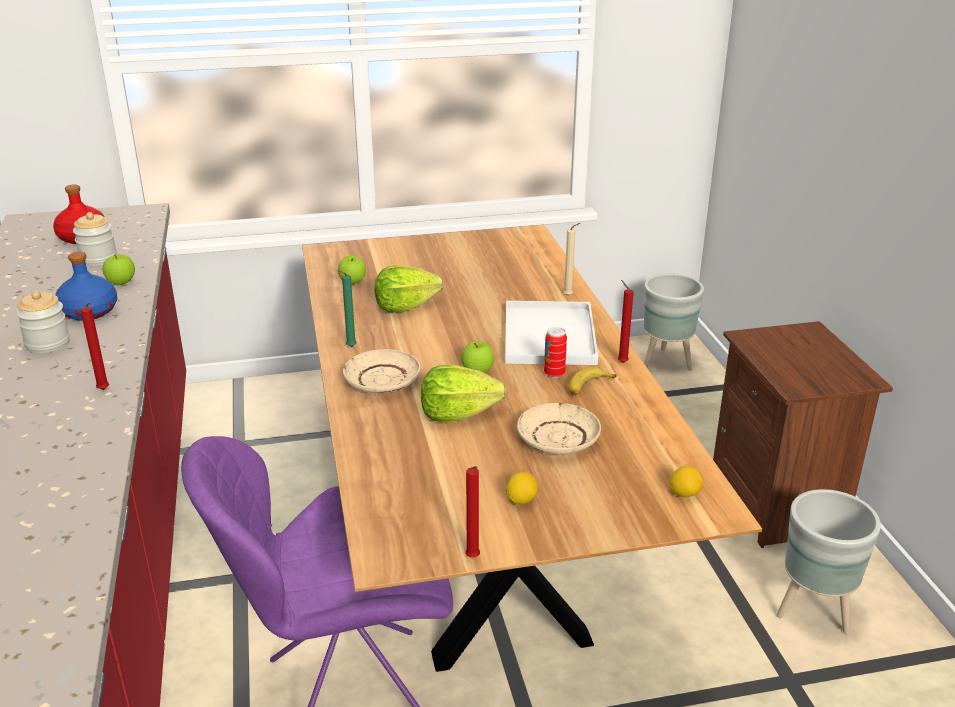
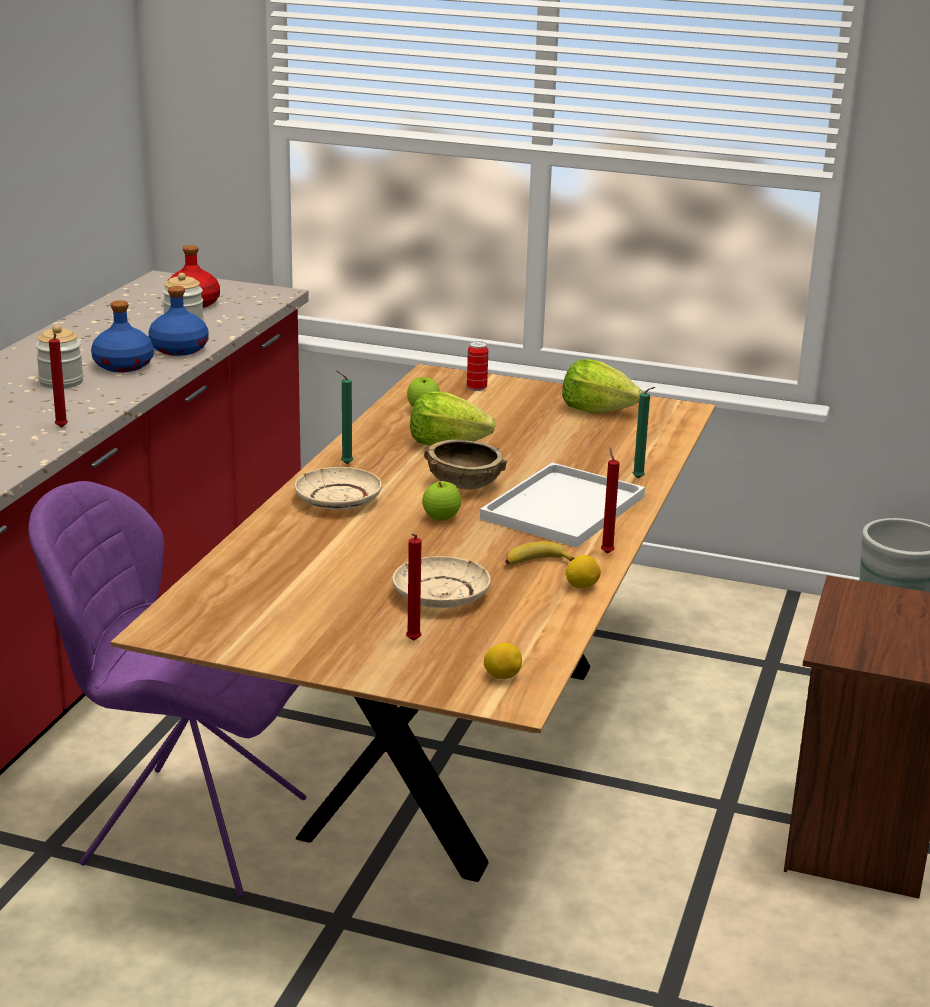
camera: 30 degrees right, 5 degrees down
apple [103,254,135,285] -> blue bottle [148,286,209,356]
lettuce [421,365,506,422] -> lettuce moved to [562,359,643,413]
red candle [465,466,480,558] -> red candle moved to [406,534,422,641]
lemon [506,472,538,504] -> lemon moved to [565,555,601,588]
can [544,327,567,378] -> can moved to [467,341,488,391]
beige candle [563,223,580,296] -> green candle [633,387,655,479]
grey planter [776,489,881,634] -> none
none -> brown bowl [424,439,507,490]

